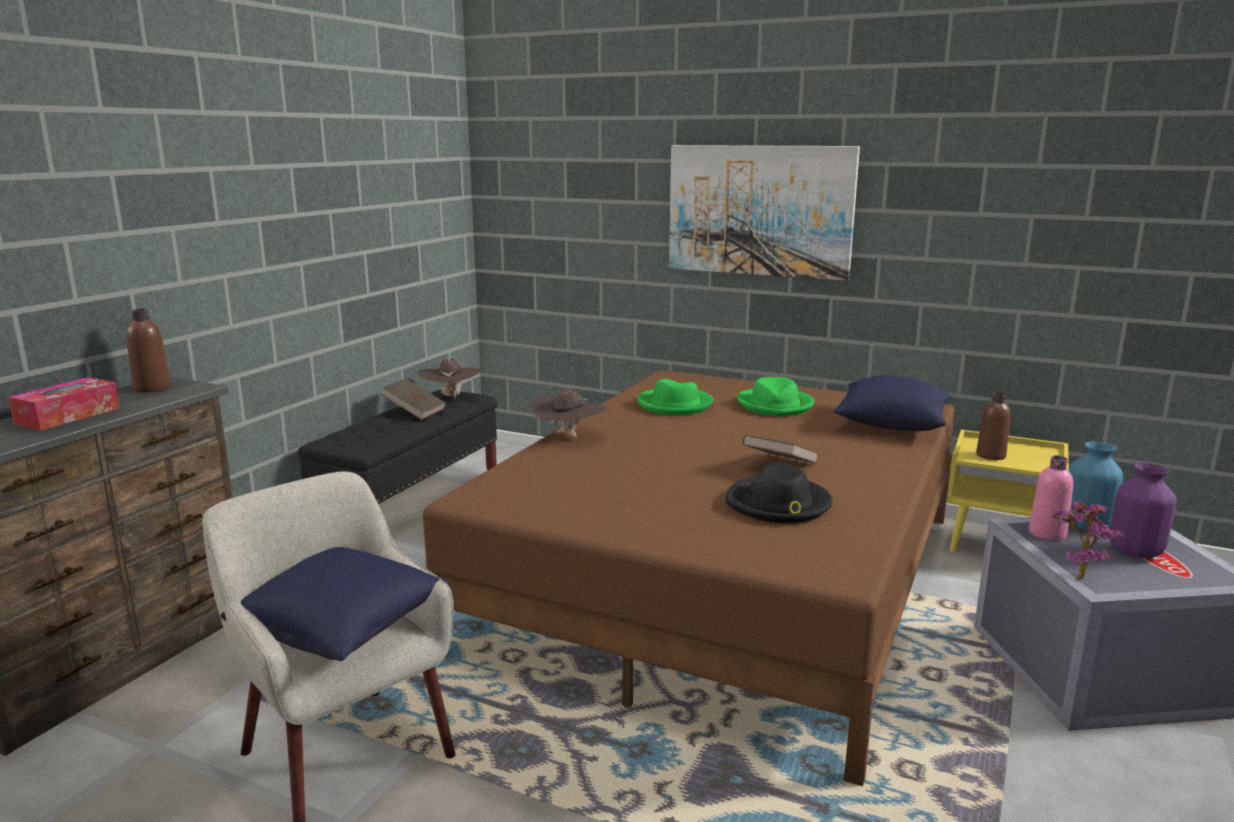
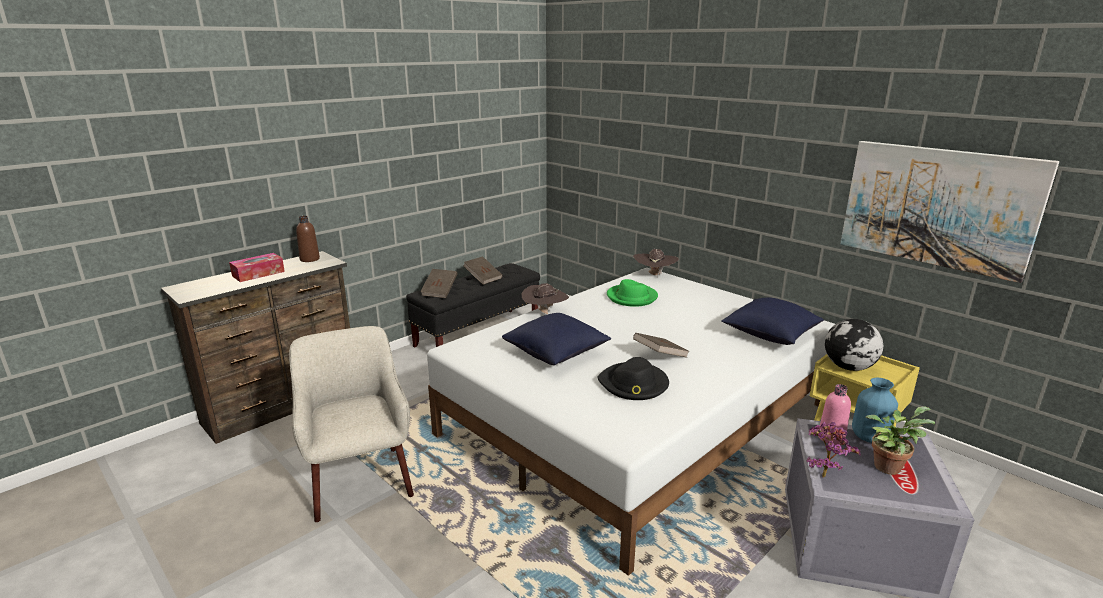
camera: 20 degrees right, 5 degrees up
blue pillow [221,547,450,661] -> blue pillow moved to [502,313,611,365]
brown hat [416,359,482,399] -> brown hat moved to [633,249,679,278]
brown bed [423,370,955,786] -> white bed [427,268,835,576]
picture [669,145,860,281] -> picture moved to [840,141,1059,283]
green hat [737,377,814,417] -> none
brown bottle [976,392,1010,460] -> globe [825,319,883,371]
purple vase [1109,463,1177,558] -> potted plant [866,406,935,475]
none -> brown book [420,269,458,298]

